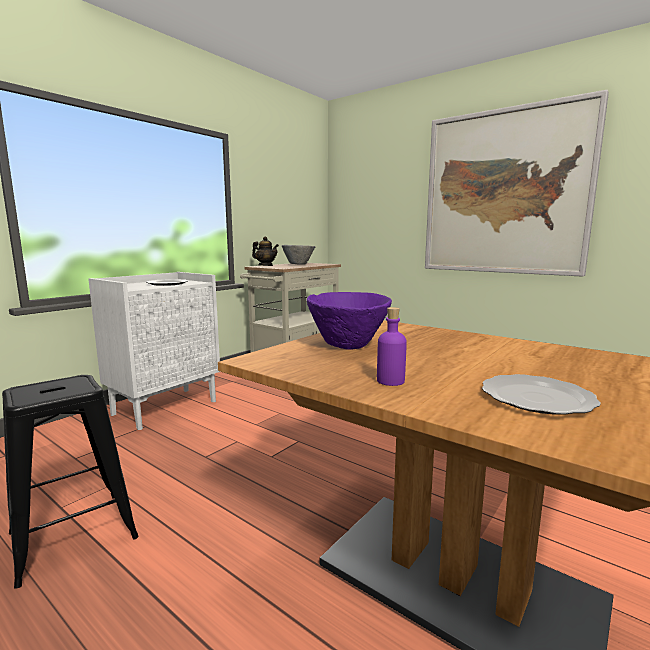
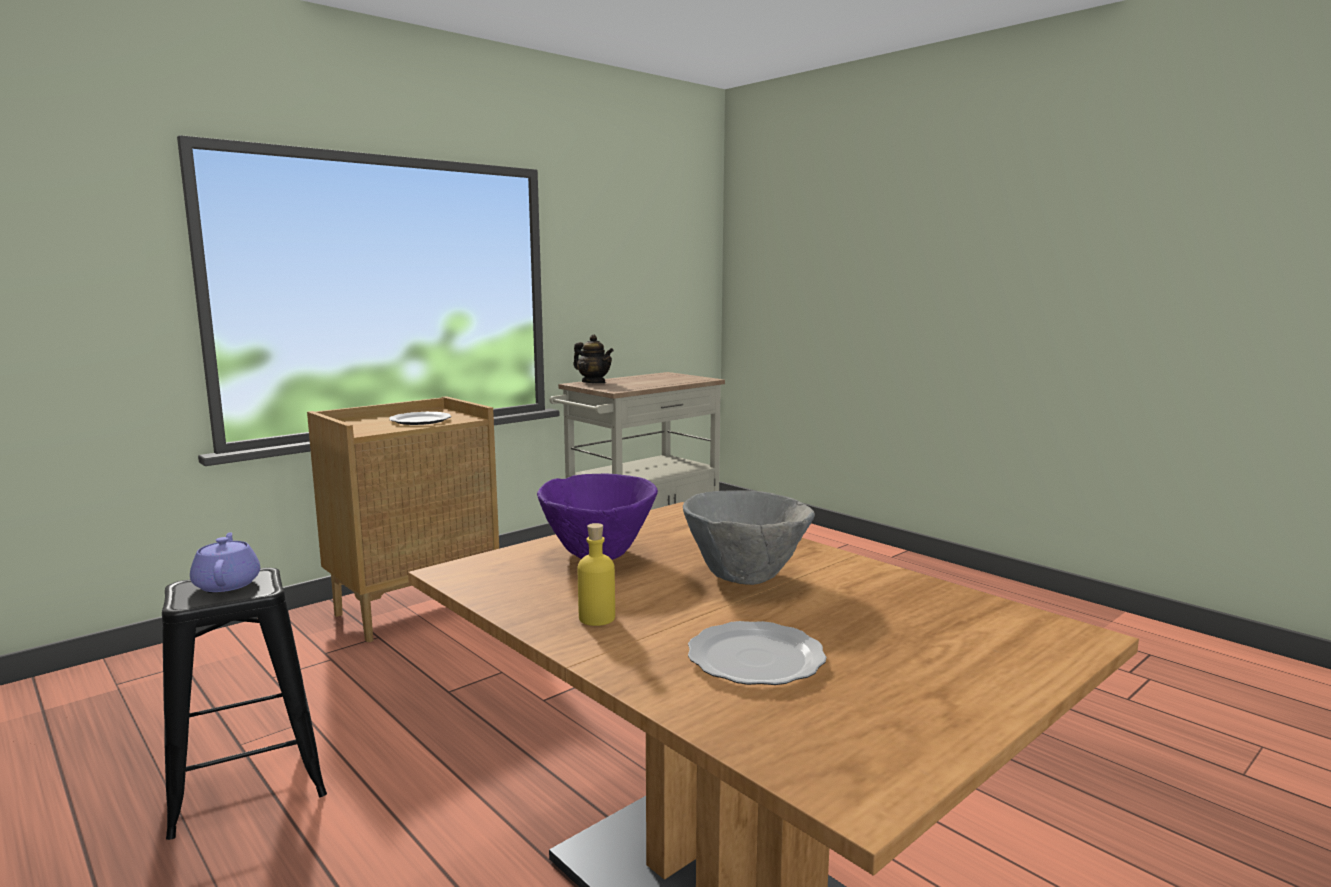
camera: 10 degrees right, 0 degrees up
white cabinet [88,272,220,430] -> brown cabinet [307,396,499,642]
grey bowl [282,245,316,265] -> grey bowl moved to [683,490,815,585]
purple bottle [377,307,407,386] -> yellow bottle [578,523,615,626]
picture [425,90,609,277] -> none
none -> purple teapot [190,532,260,592]

